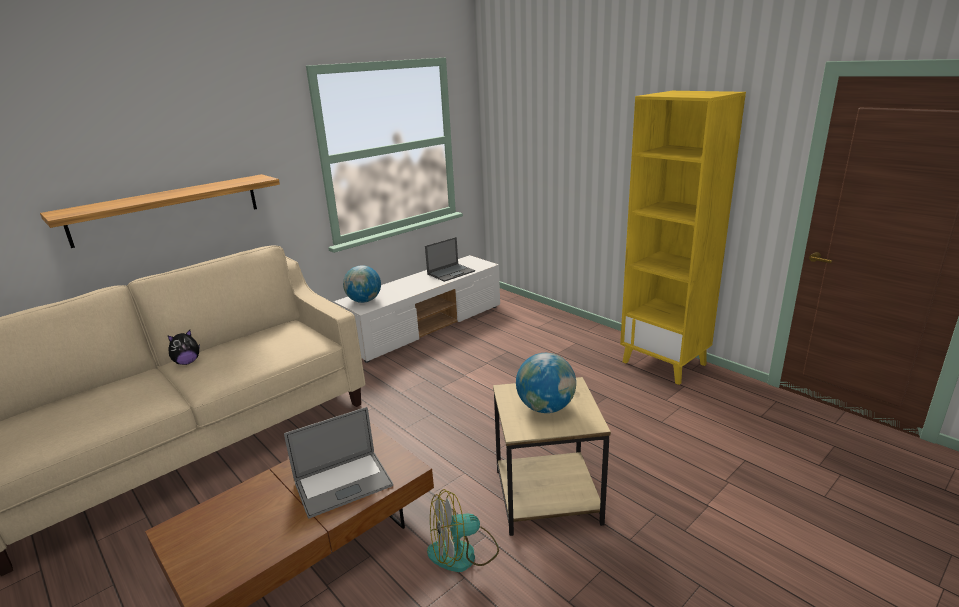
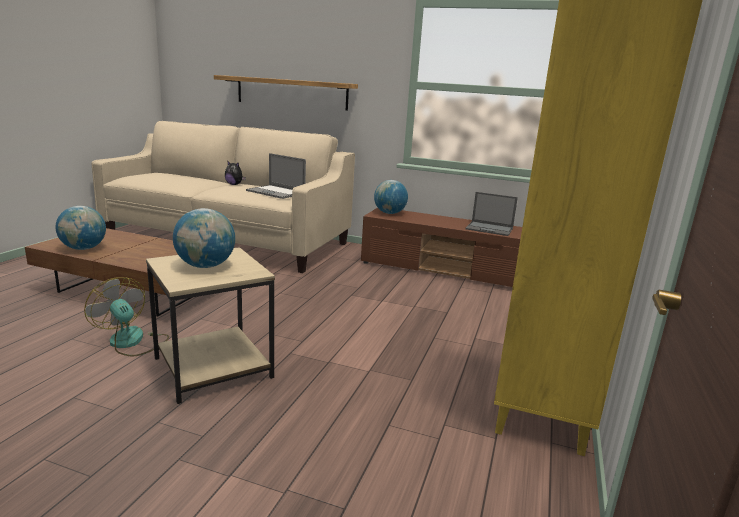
camera: 60 degrees right, 5 degrees down
laptop [284,407,393,518] -> laptop moved to [246,153,306,199]
white tv stand [334,255,500,363] -> brown tv stand [361,208,522,287]
none -> globe [55,206,106,250]

